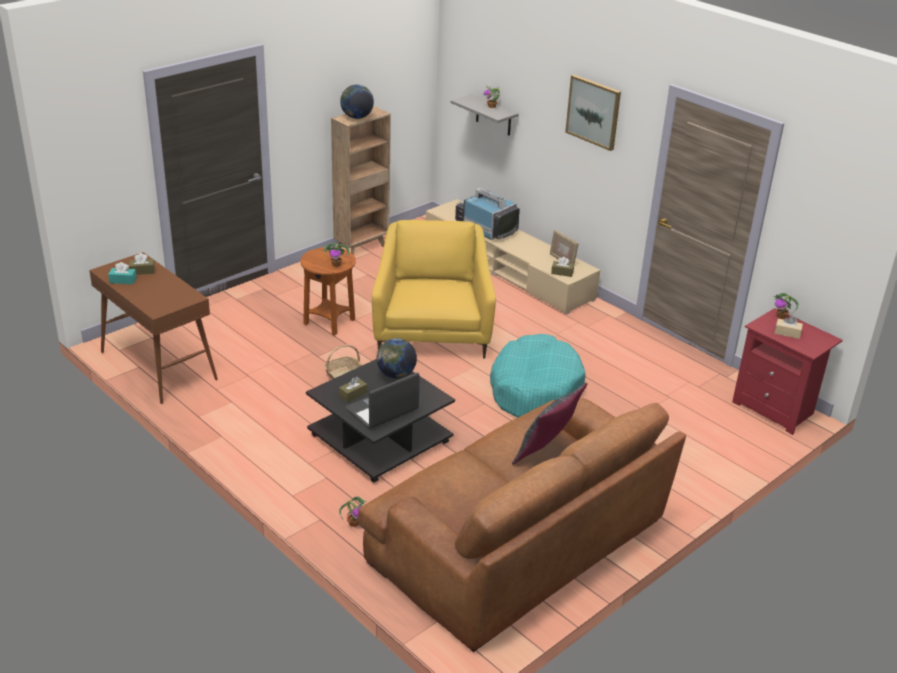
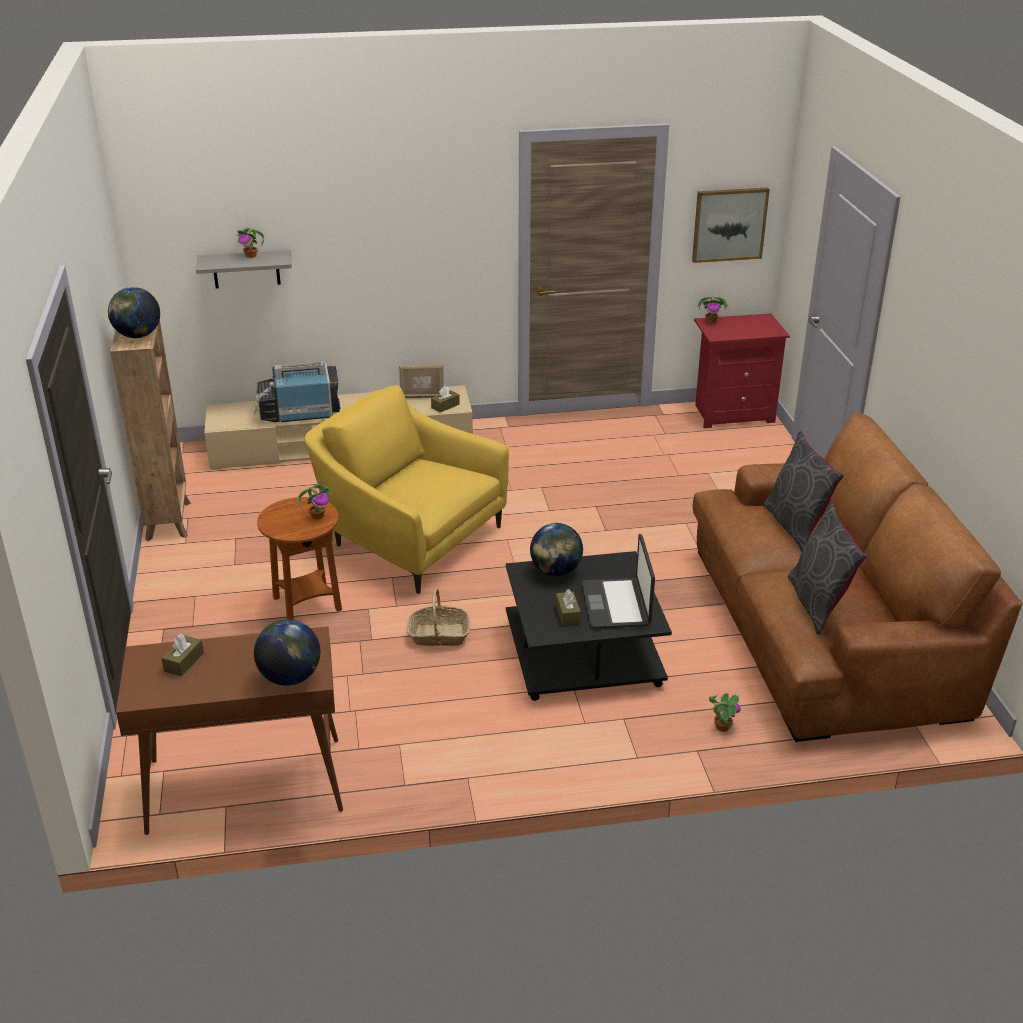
camera: 55 degrees left, 0 degrees up
turquoise tissue box [108,262,137,284] -> none
turquoise dog bed [490,334,586,417] -> none
picture [565,75,621,151] -> picture moved to [692,188,770,263]
beige tissue box [775,316,803,339] -> none
none -> globe [254,619,321,686]
none -> grey pillow [788,501,867,635]

